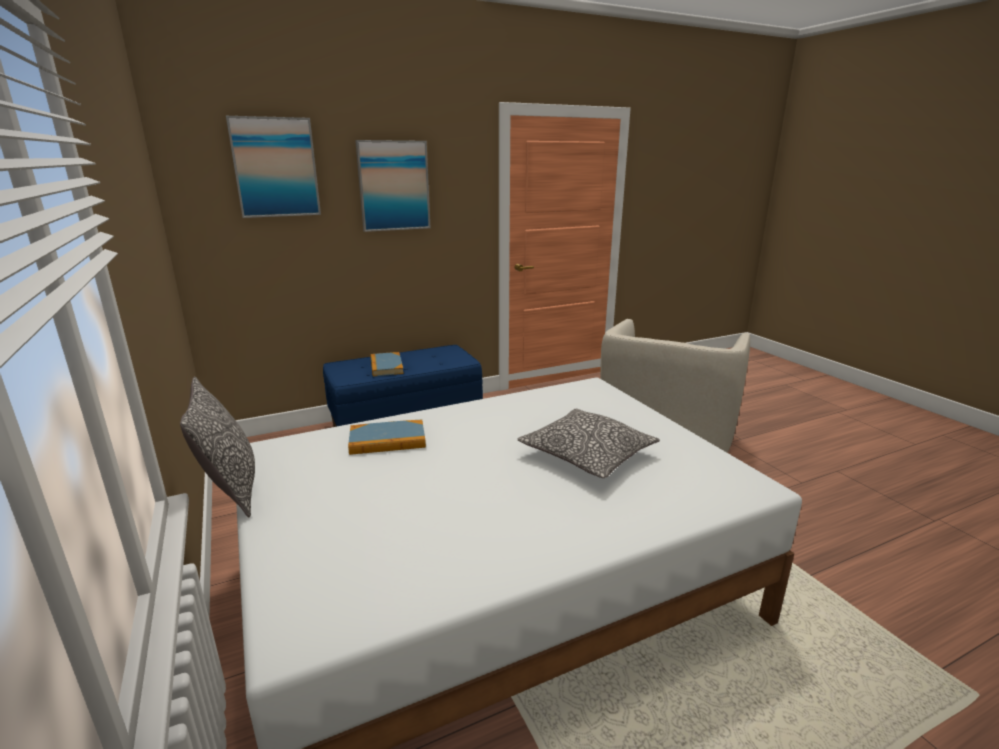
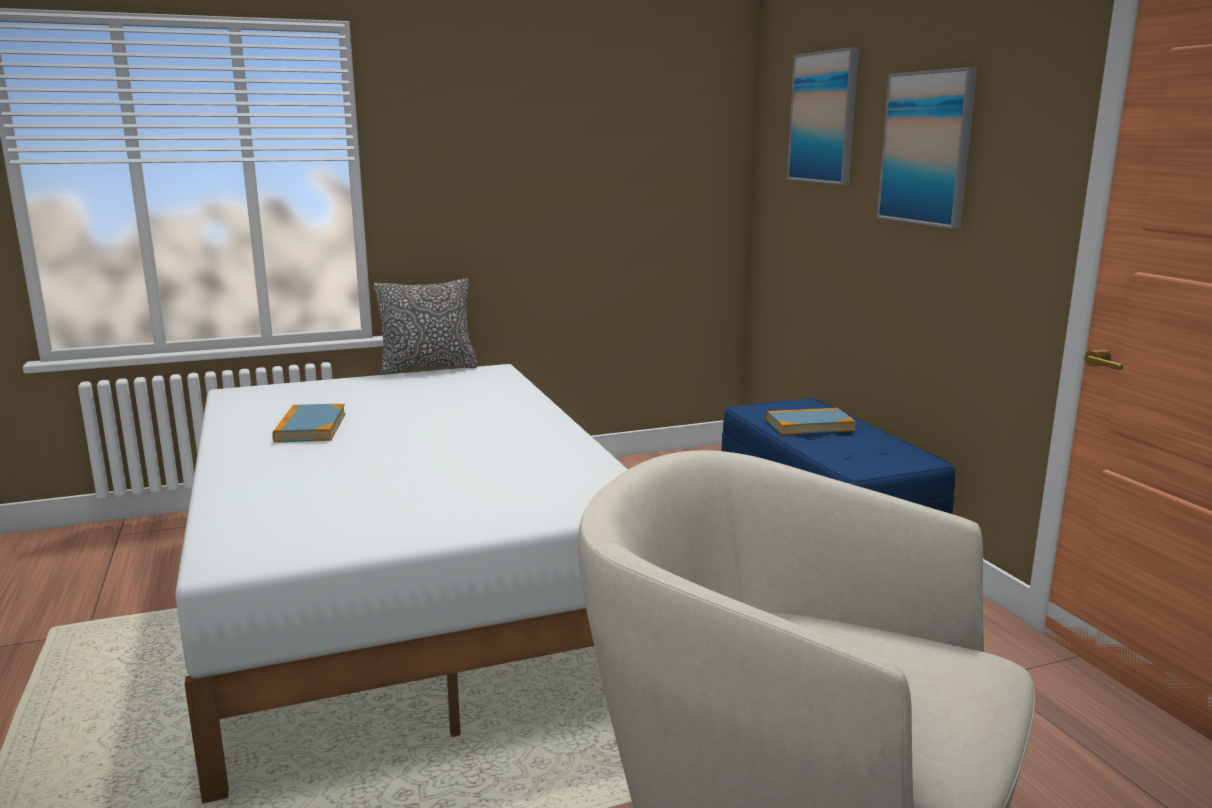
camera: 95 degrees right, 5 degrees down
book [348,420,426,455] -> book moved to [272,404,346,443]
pillow [517,409,660,478] -> none

